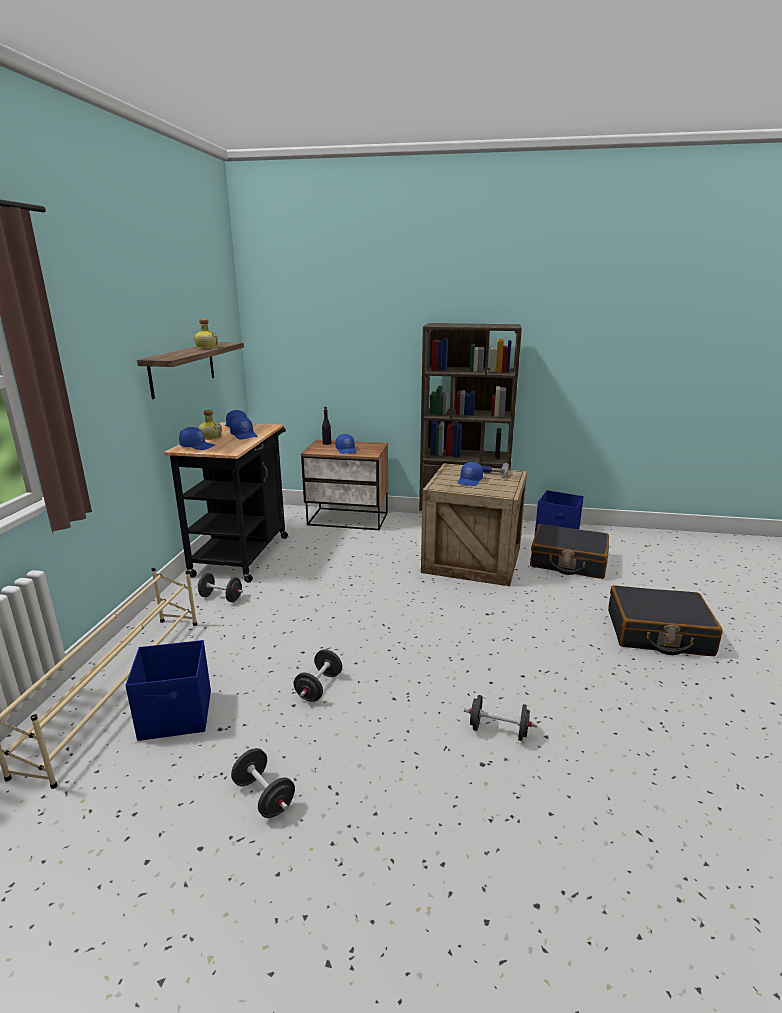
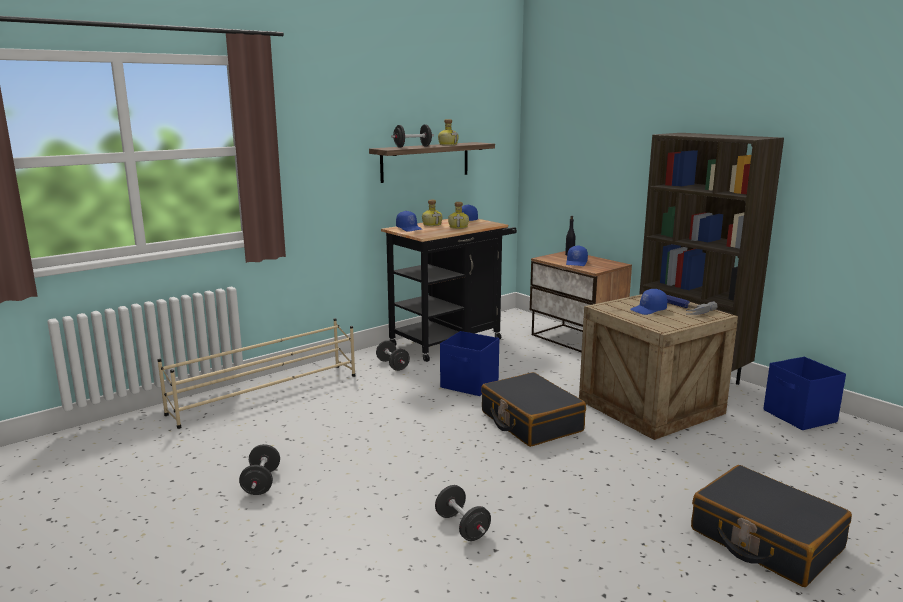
camera: 40 degrees right, 5 degrees down
blue storage box [125,640,211,741] -> blue storage box moved to [440,331,499,396]
blue cap [230,416,258,440] -> bottle [448,202,469,229]
black dumbbell [294,649,342,702] -> black dumbbell moved to [391,124,434,147]
black suitcase [530,524,609,579] -> black suitcase moved to [481,372,586,447]

